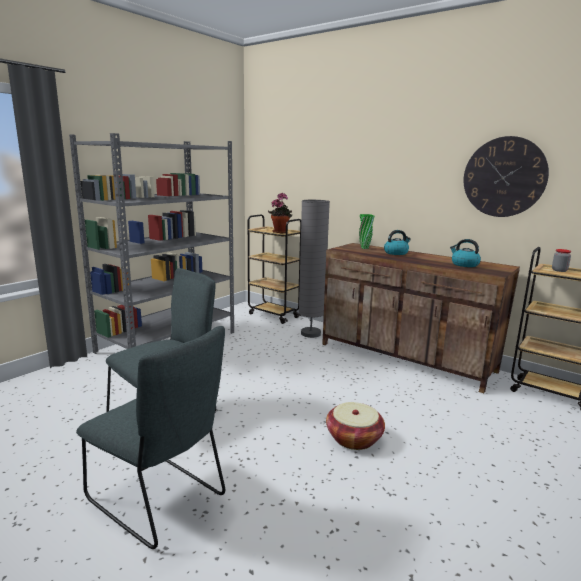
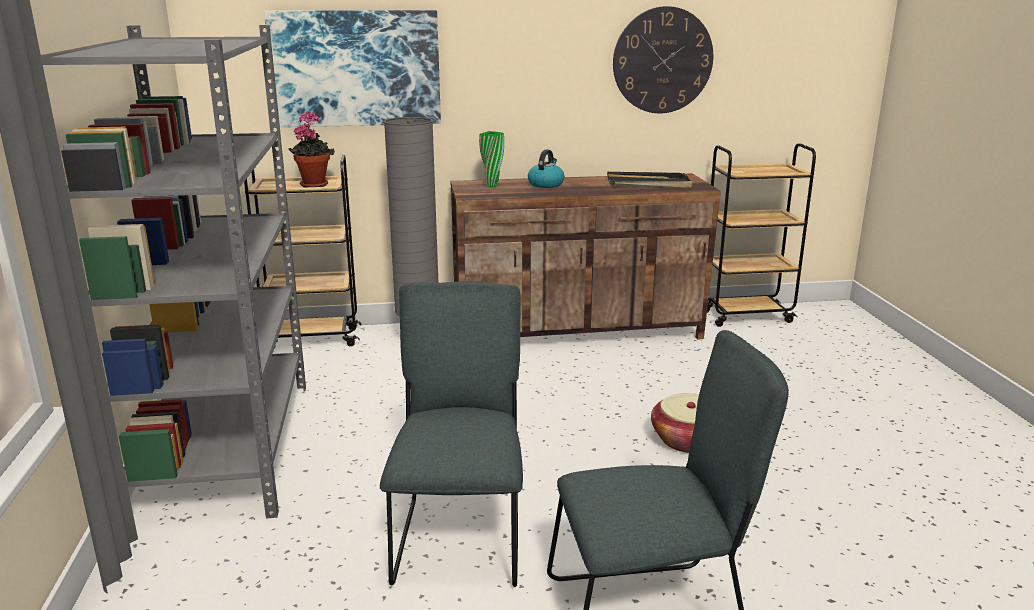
camera: 45 degrees left, 5 degrees up
kettle [450,239,481,267] -> black tray [607,172,692,188]
jar [552,249,571,272] -> none
none -> picture [264,10,441,127]

